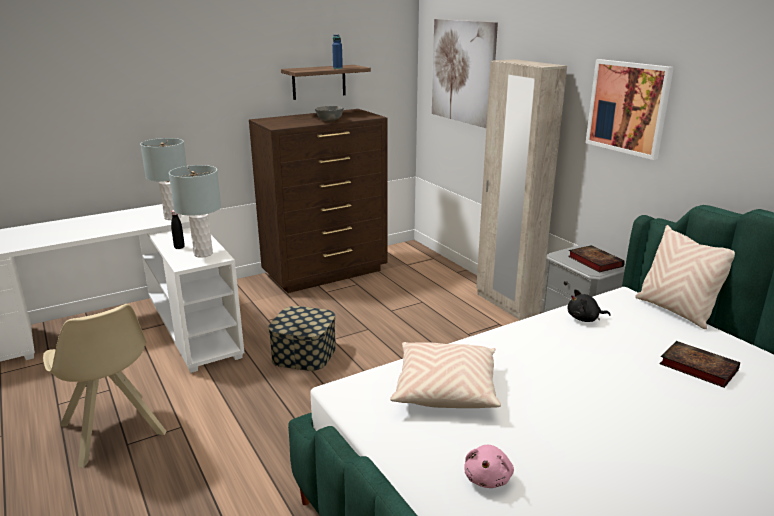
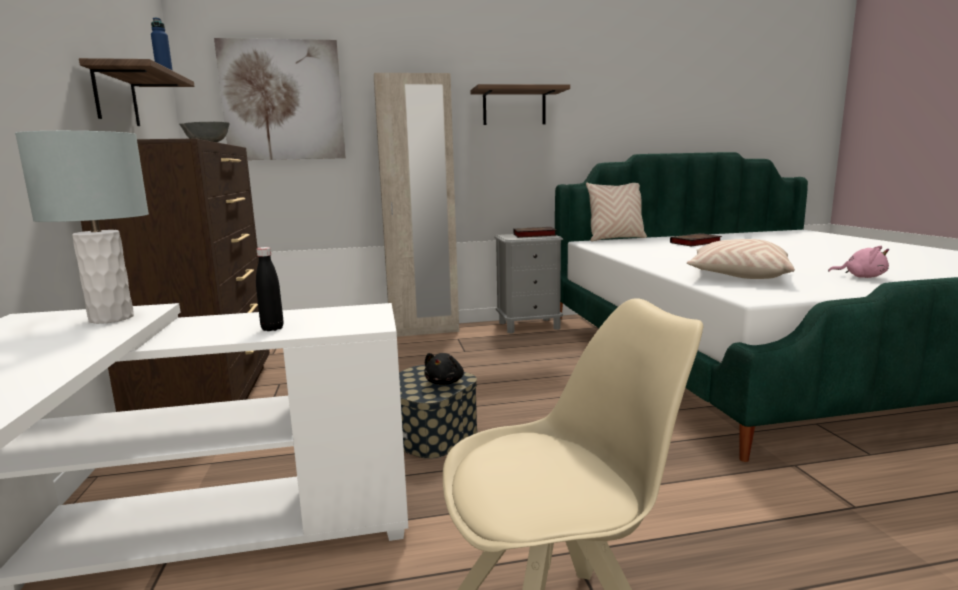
camera: 70 degrees left, 10 degrees down
grey table lamp [169,165,221,258] -> none
black plush toy [568,289,611,322] -> black plush toy moved to [424,353,464,385]
picture [585,59,674,160] -> shelf [470,84,570,125]

